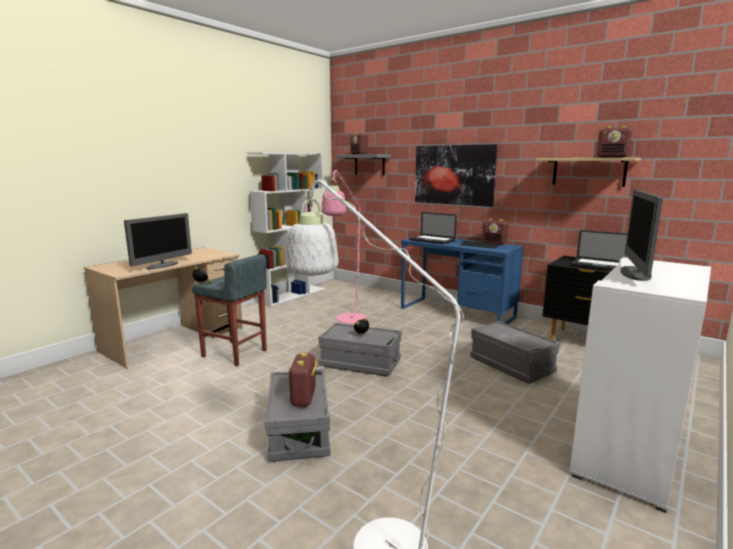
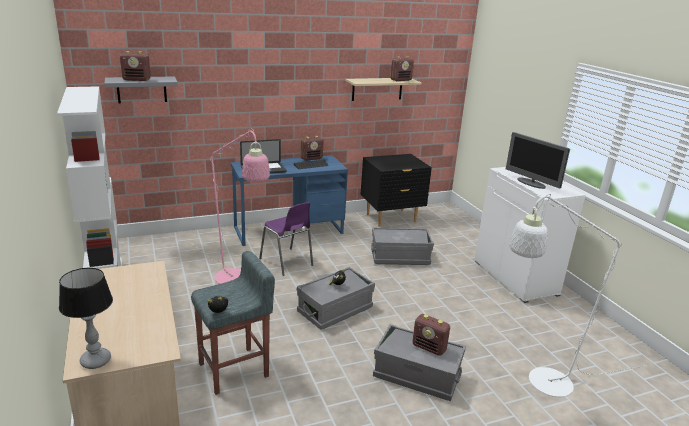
camera: 60 degrees left, 10 degrees up
monitor [124,213,192,269] -> none
picture [415,144,498,207] -> none
laptop [571,230,627,270] -> none
none -> table lamp [59,268,113,369]
none -> purple chair [259,202,313,276]

